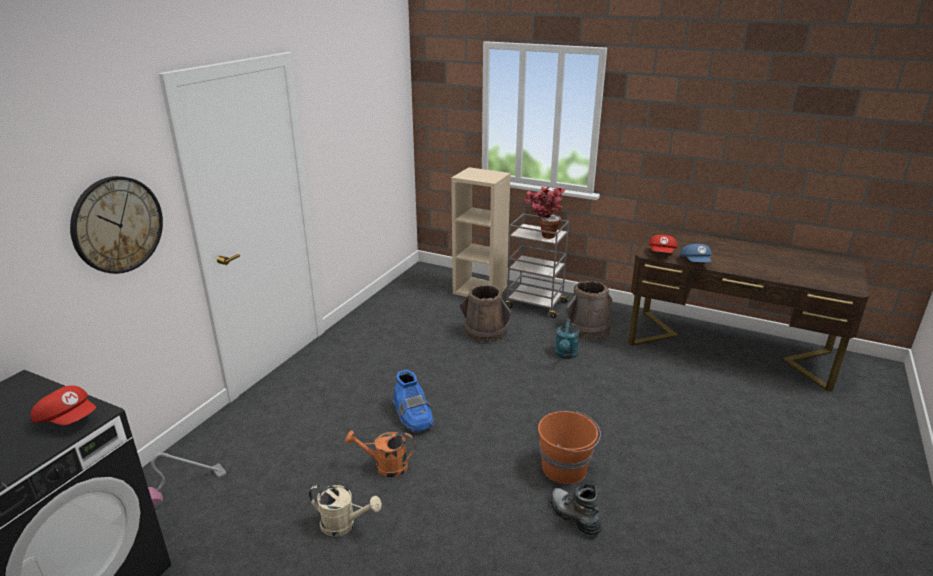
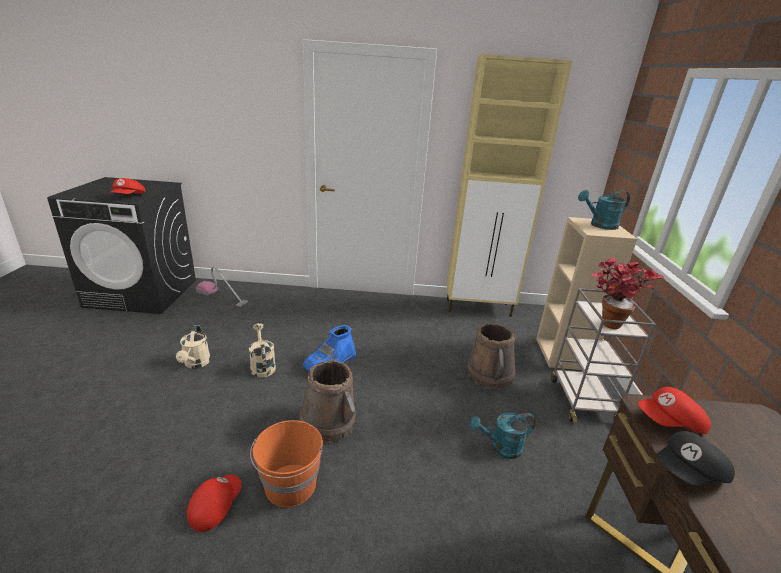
camera: 65 degrees right, 0 degrees up
wall clock [70,176,163,274] -> none
orange watering can [345,431,415,478] -> beige watering can [249,323,276,378]
boot [551,484,602,536] -> red cap [187,474,242,532]
brown bucket [566,281,612,340] -> brown bucket moved to [299,361,356,443]
blue cap [680,244,712,262] -> black cap [657,431,735,486]
none -> beige cabinet [447,54,573,317]
none -> turquoise watering can [578,190,630,230]

